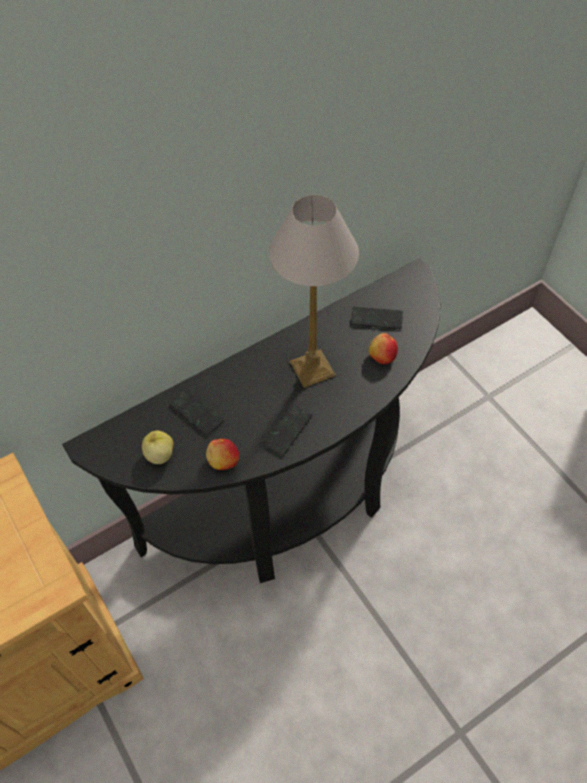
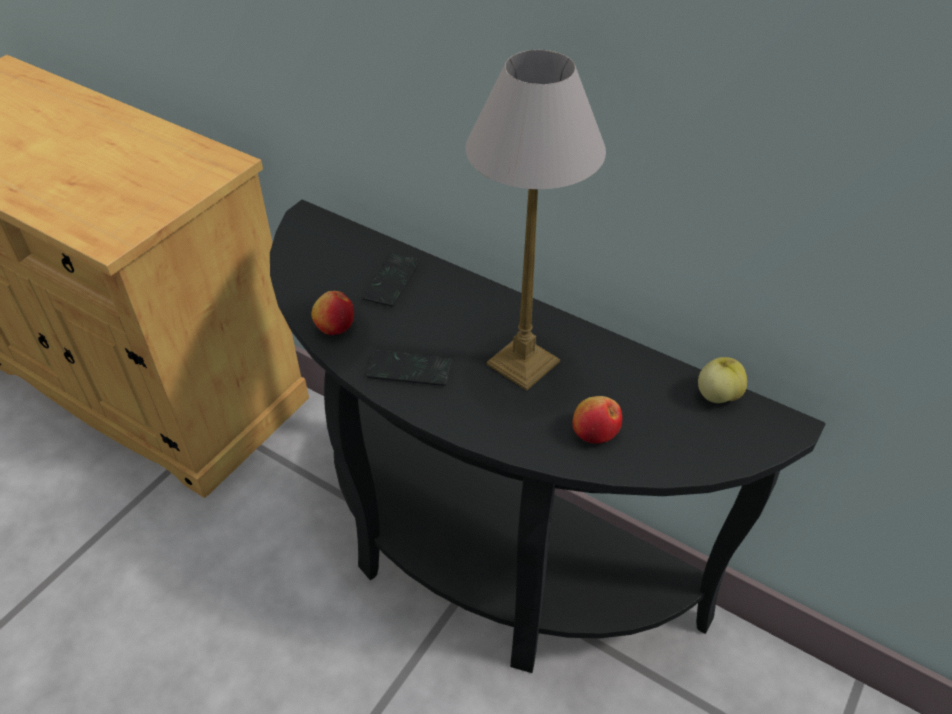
camera: 65 degrees right, 10 degrees down
apple [142,431,174,464] -> apple moved to [698,357,747,403]
phone [351,307,403,329] -> none

